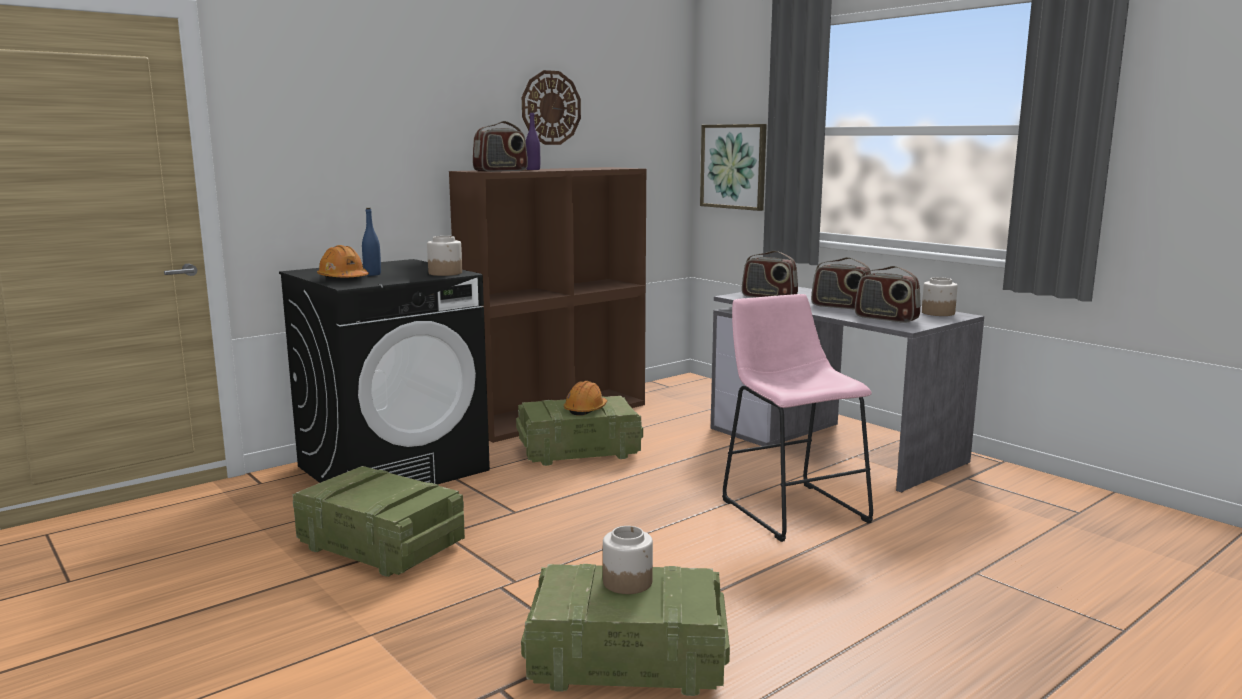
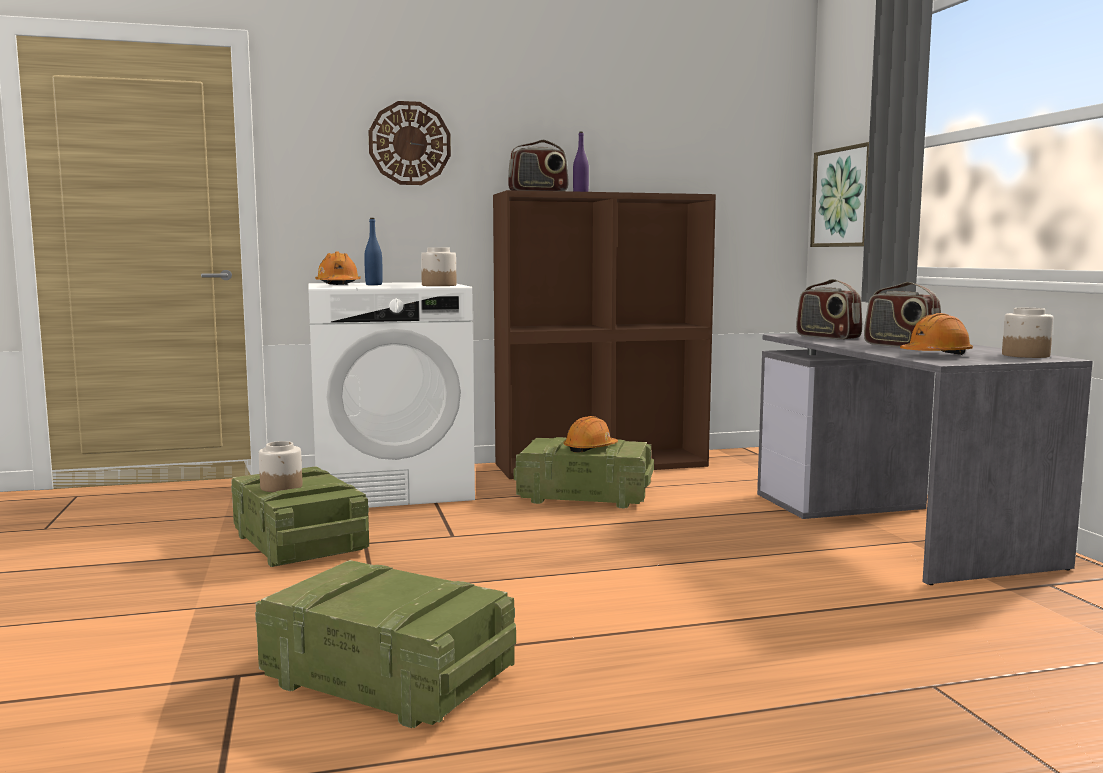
camera: 25 degrees right, 5 degrees down
black washing machine [279,259,490,485] -> white washing machine [308,282,475,508]
wall clock [522,70,581,145] -> wall clock moved to [368,101,451,185]
jar [603,526,653,594] -> jar moved to [259,441,302,492]
pink stool [722,294,873,542] -> none
radio [855,266,921,323] -> orange hard hat [900,313,973,355]

